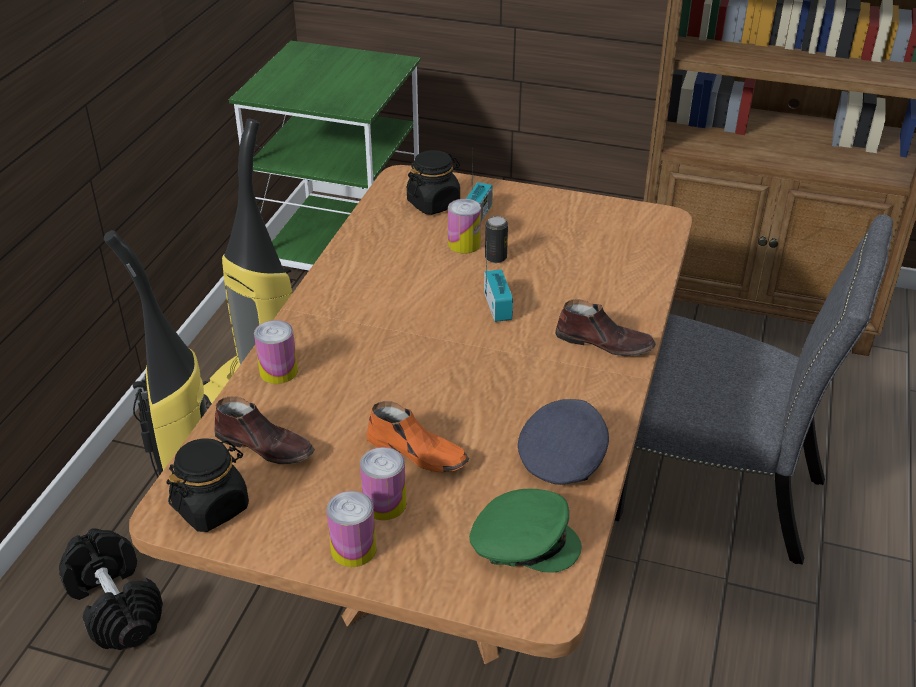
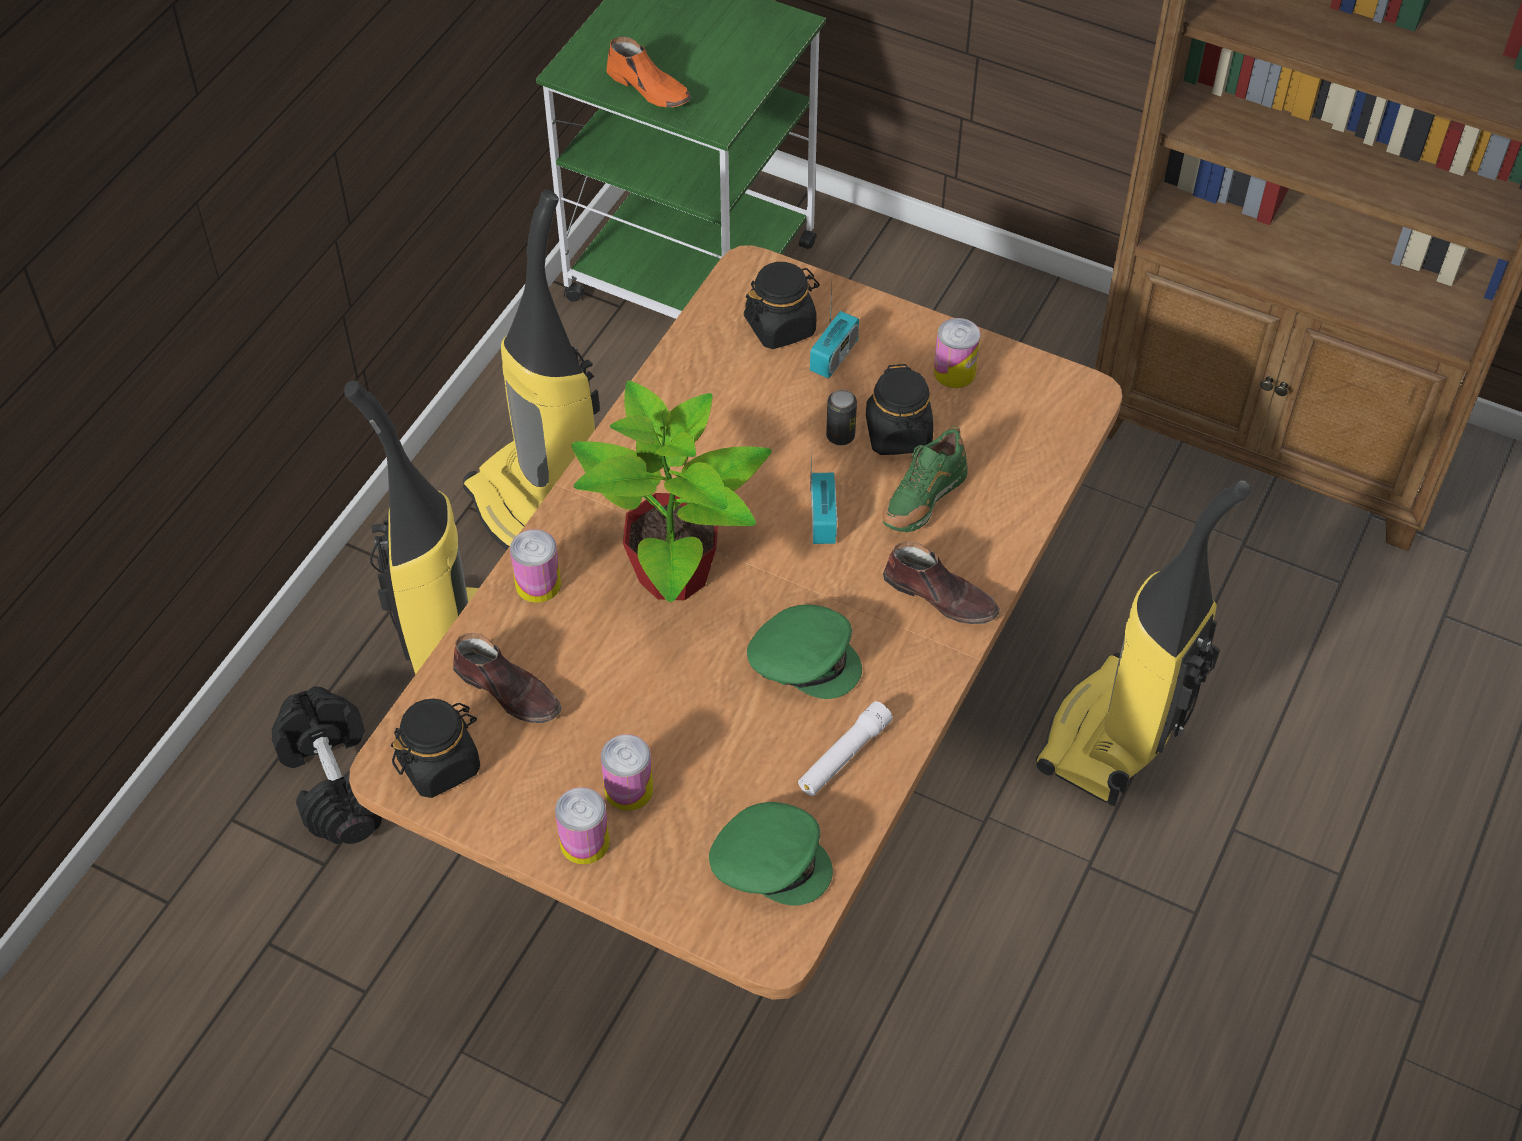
camera: 10 degrees right, 15 degrees up
orange shoe [367,401,469,472] -> orange shoe moved to [606,37,691,107]
can [448,199,481,254] -> can moved to [934,318,980,388]
grey cap [518,399,609,485] -> white flashlight [798,701,893,796]
grey chair [614,215,893,565] -> vacuum cleaner [1036,481,1251,806]
none -> potted plant [571,381,772,602]
none -> green cap [747,604,862,699]
none -> black jar [866,364,933,455]
none -> green shoe [883,426,968,532]

